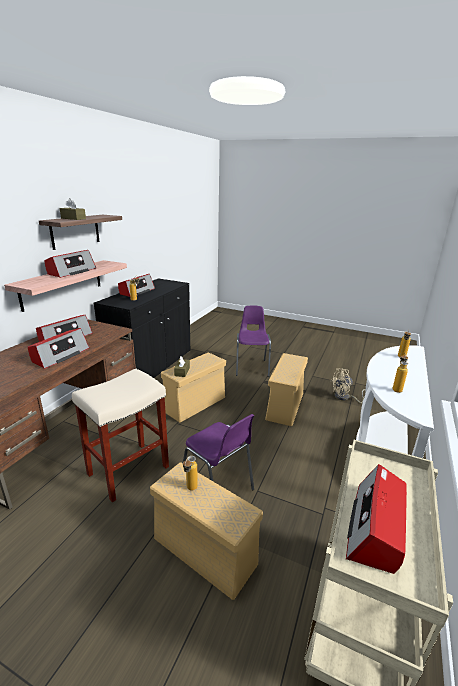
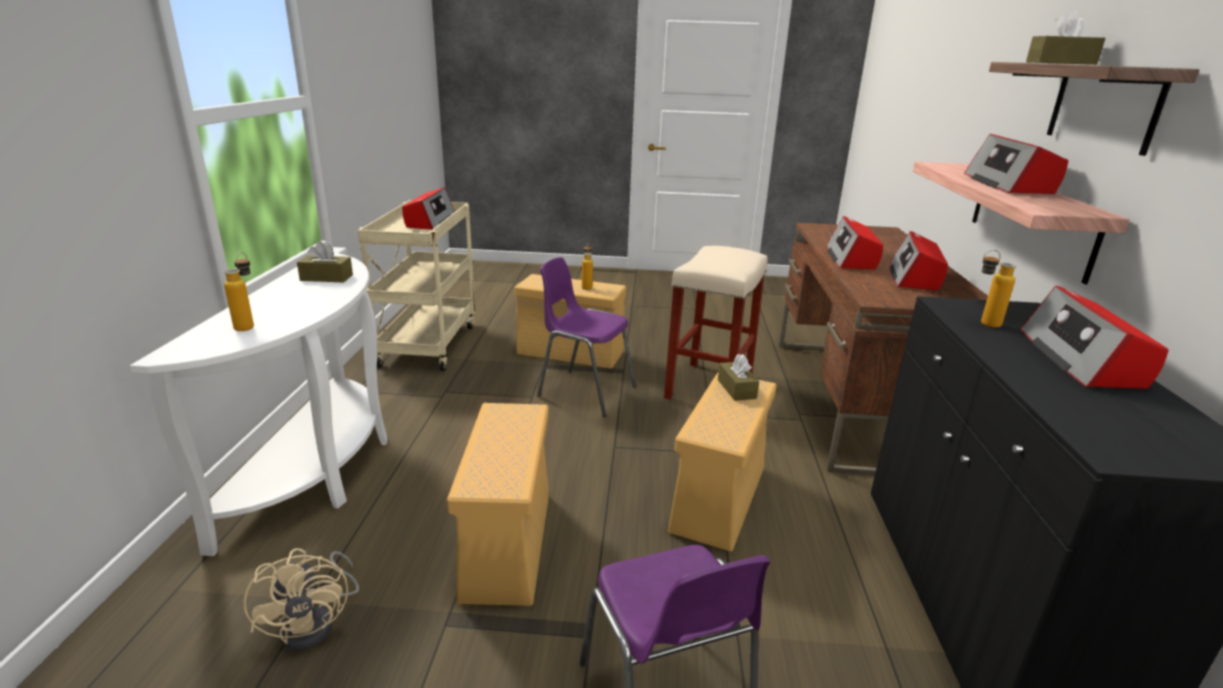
camera: 160 degrees right, 0 degrees up
beige fan [330,368,366,403] -> beige fan turned 105 degrees clockwise [244,548,359,651]
bottle [393,353,408,393] -> brown tissue box [297,241,353,282]

